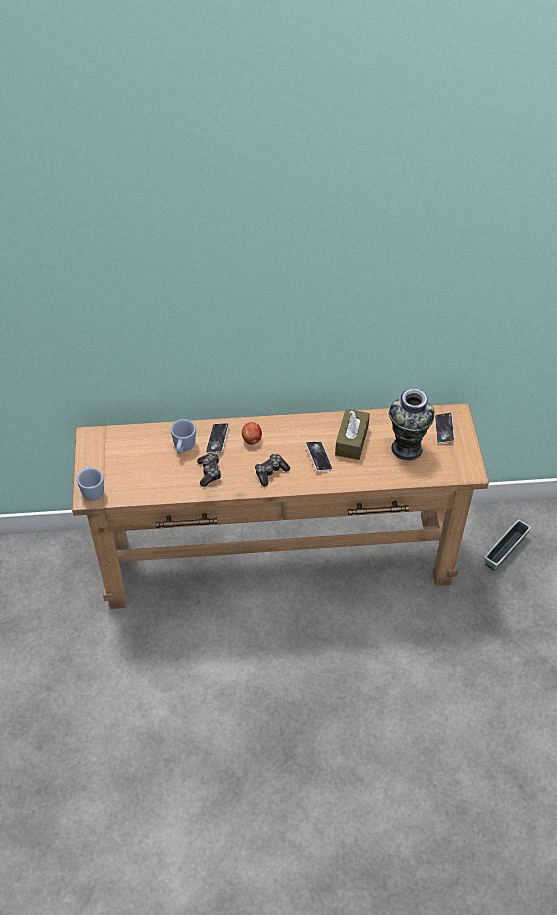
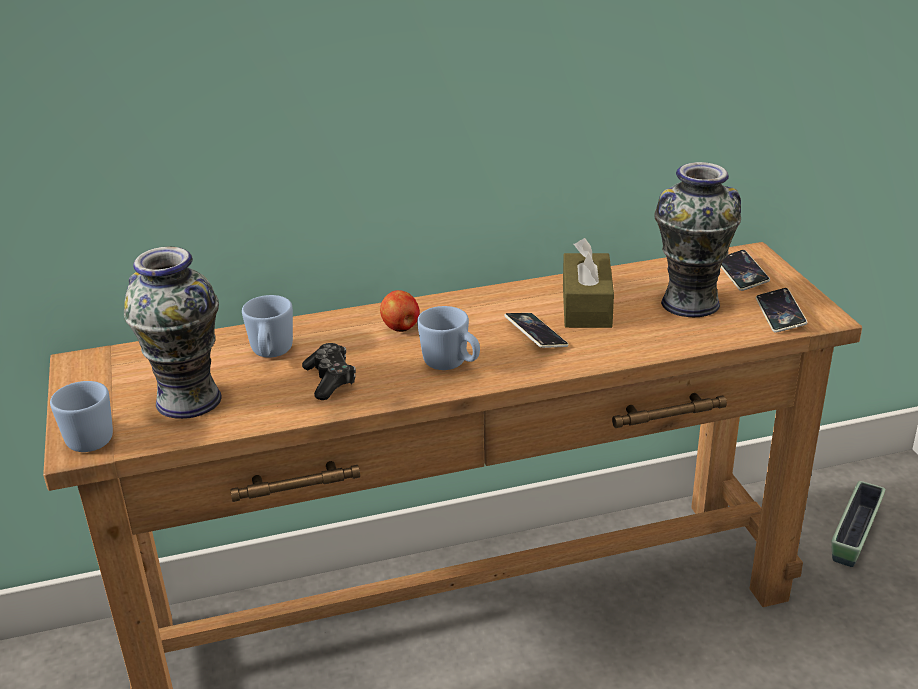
camera: 10 degrees left, 20 degrees down
phone [206,423,229,453] -> phone moved to [756,288,807,333]
game controller [255,454,290,486] -> blue mug [417,306,480,370]
none -> vase [124,247,222,419]

